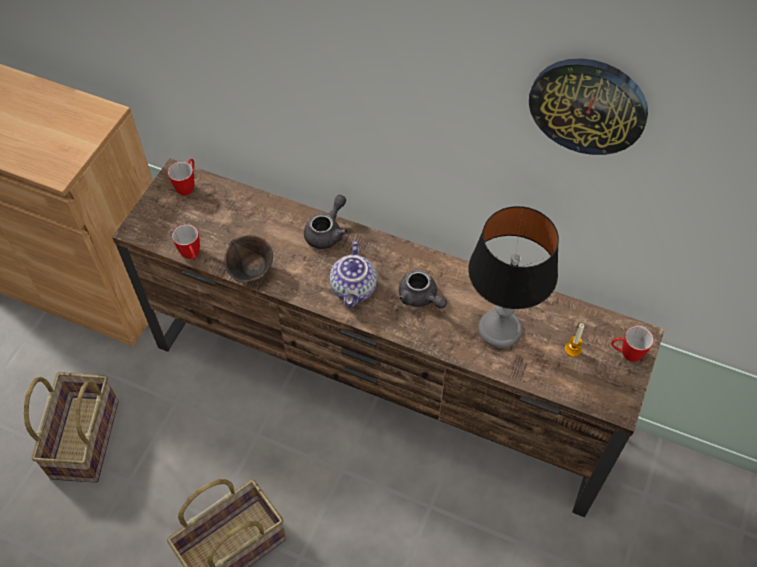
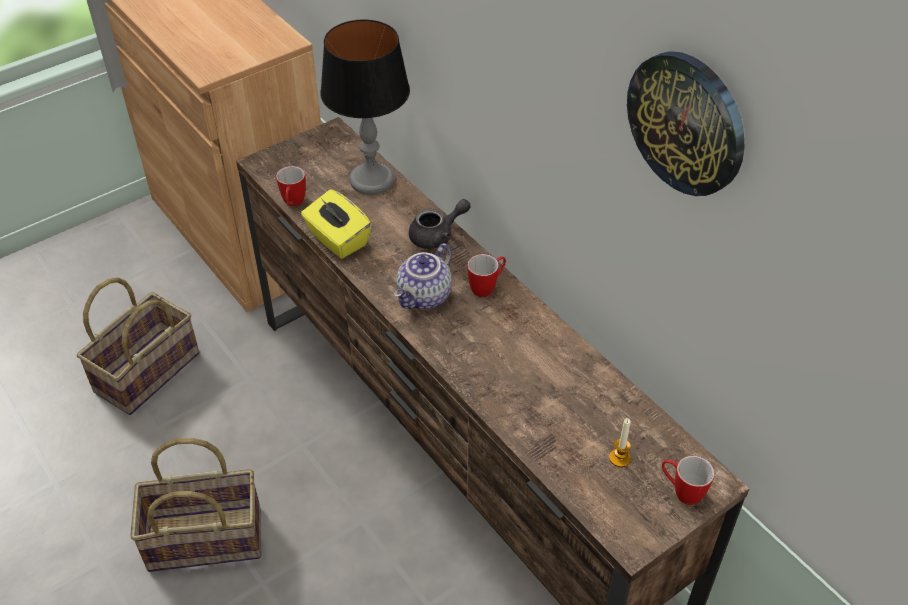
camera: 30 degrees right, 10 degrees down
mug [168,159,195,196] -> mug moved to [467,254,506,297]
brown bowl [224,235,273,283] -> yellow tissue box [301,189,371,259]
grey teapot [399,270,447,308] -> none
table lamp [468,206,559,348] -> table lamp moved to [320,19,410,195]

